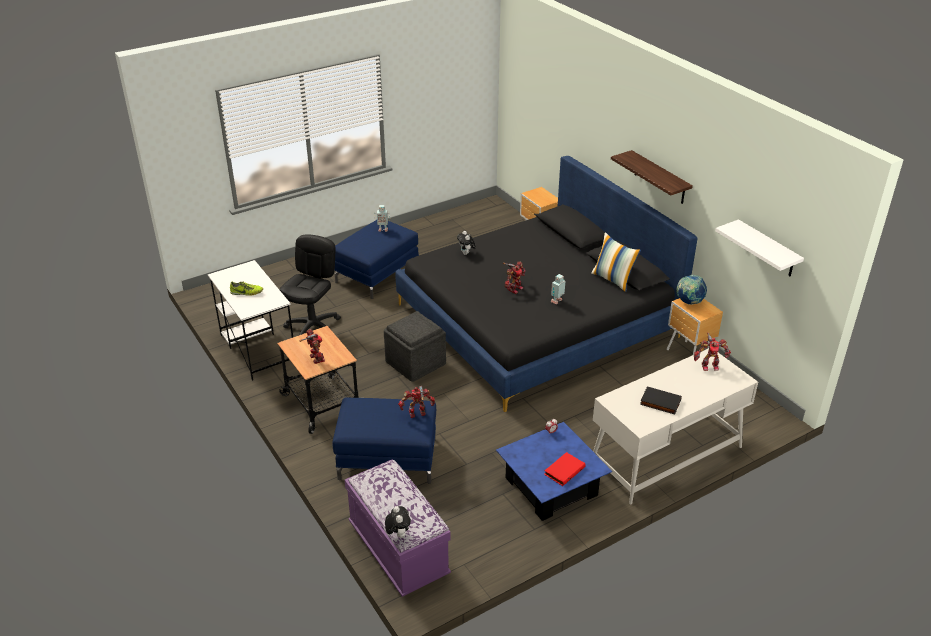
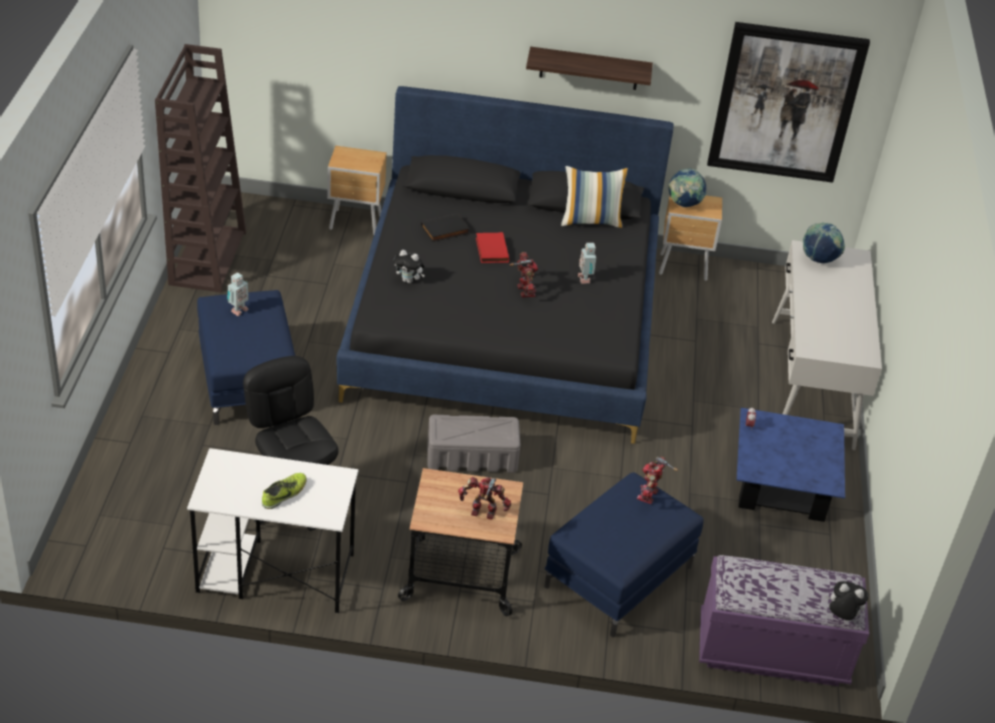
camera: 55 degrees left, 5 degrees up
grey ottoman [384,311,446,382] -> grey storage box [427,415,521,473]
red book [544,452,585,486] -> red book moved to [476,232,509,263]
black book [640,387,682,414] -> black book moved to [421,213,470,242]
toy robot [694,332,731,371] -> globe [803,222,845,263]
white shelf [715,219,804,276] -> picture [707,22,870,183]
none -> brown bookcase [155,44,246,293]

